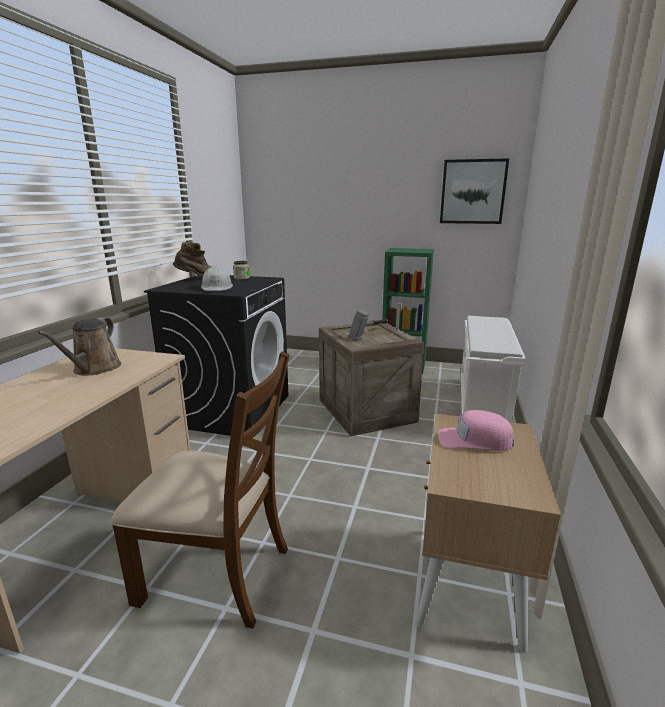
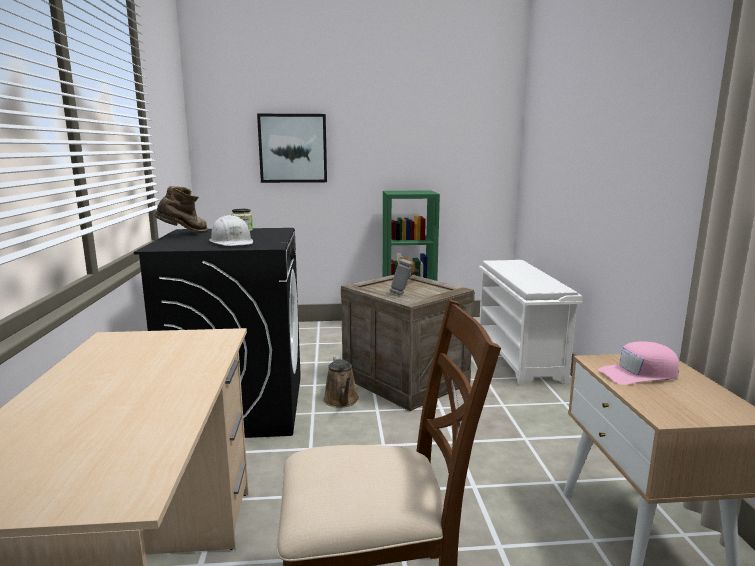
camera: 20 degrees left, 5 degrees down
brown watering can [38,317,121,375] -> brown watering can moved to [323,356,359,407]
picture [440,158,509,224] -> picture moved to [257,114,327,183]

